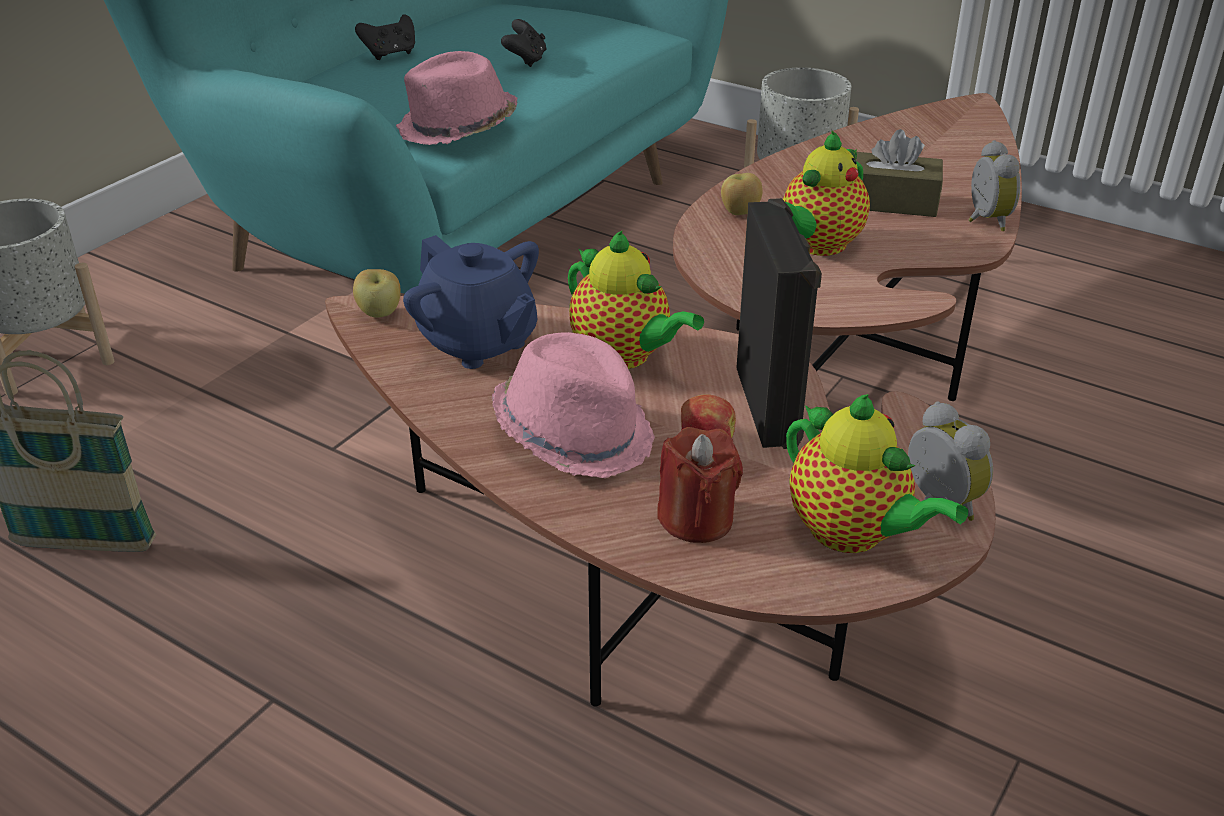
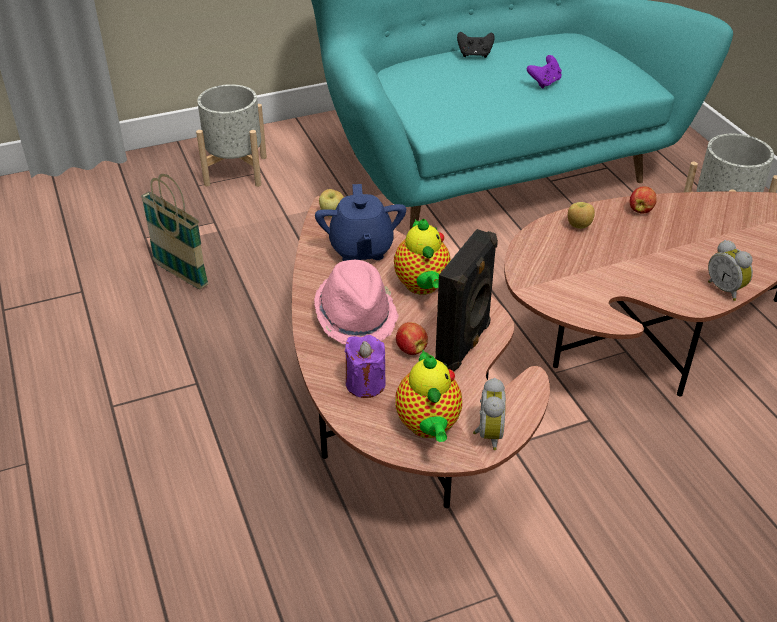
camera: 35 degrees right, 5 degrees up
pink hat [396,51,518,145] -> none
black game controller [501,19,546,67] -> purple game controller [527,55,562,88]
red candle [657,427,743,543] -> purple candle [344,335,386,398]
teapot [783,131,870,256] -> none
brown tissue box [856,129,943,217] -> none
alarm clock [968,140,1020,231] -> alarm clock turned 120 degrees clockwise [708,240,753,301]
none -> apple [630,186,657,214]

